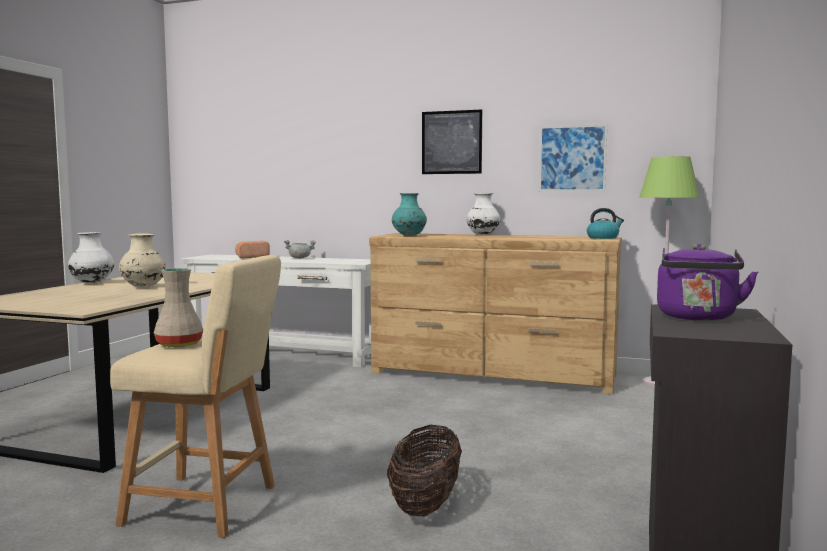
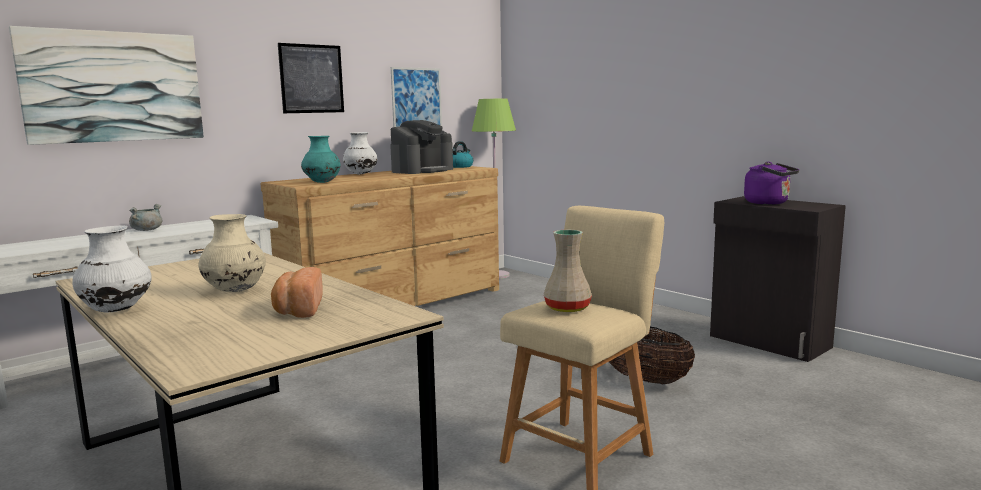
camera: 60 degrees left, 5 degrees up
bread [235,241,270,258] -> bread moved to [271,267,323,318]
none -> picture [9,26,204,145]
none -> coffee machine [390,120,453,174]

